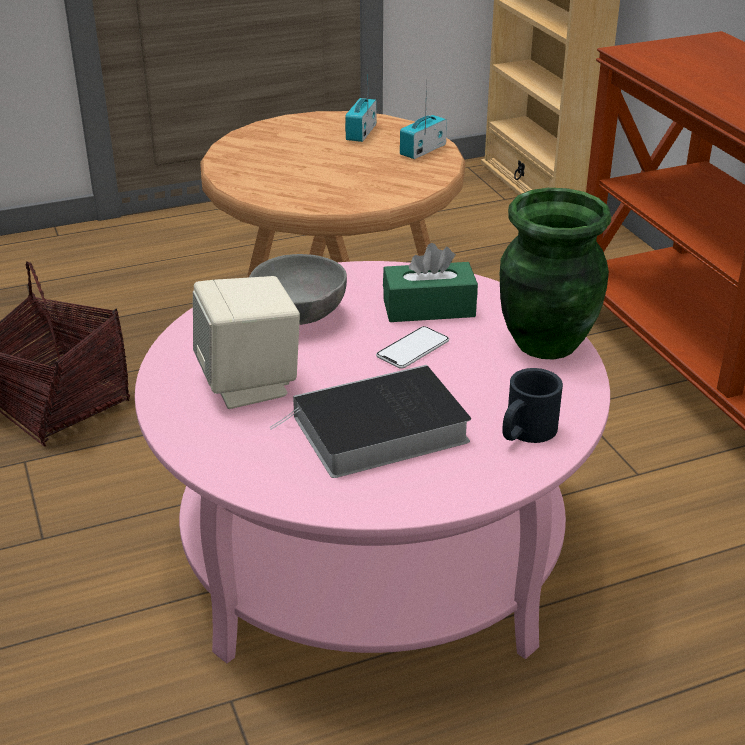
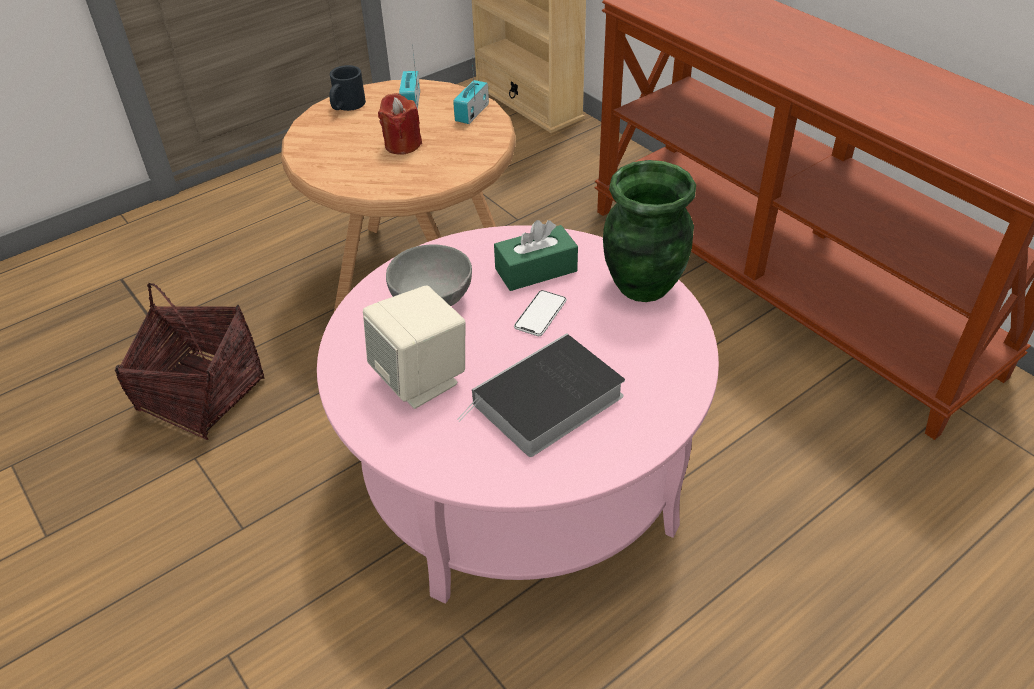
camera: 15 degrees left, 10 degrees up
black mug [502,368,563,443] -> black mug moved to [329,65,366,111]
none -> red candle [378,93,422,154]

